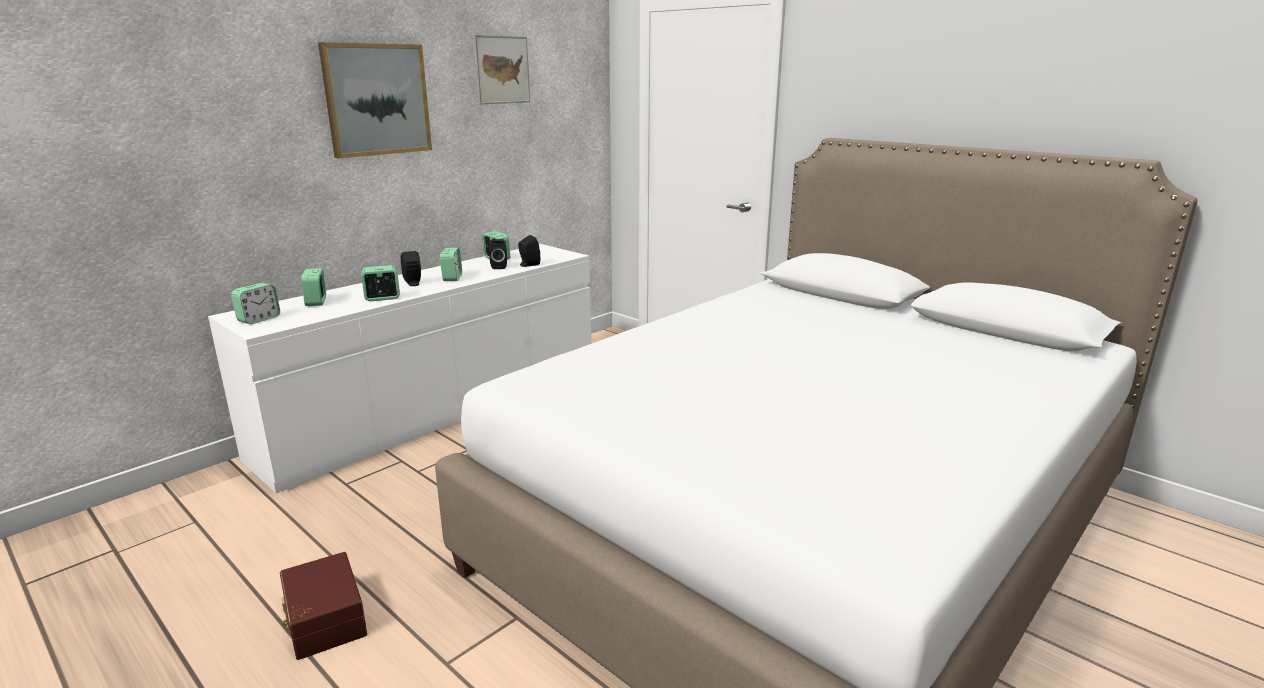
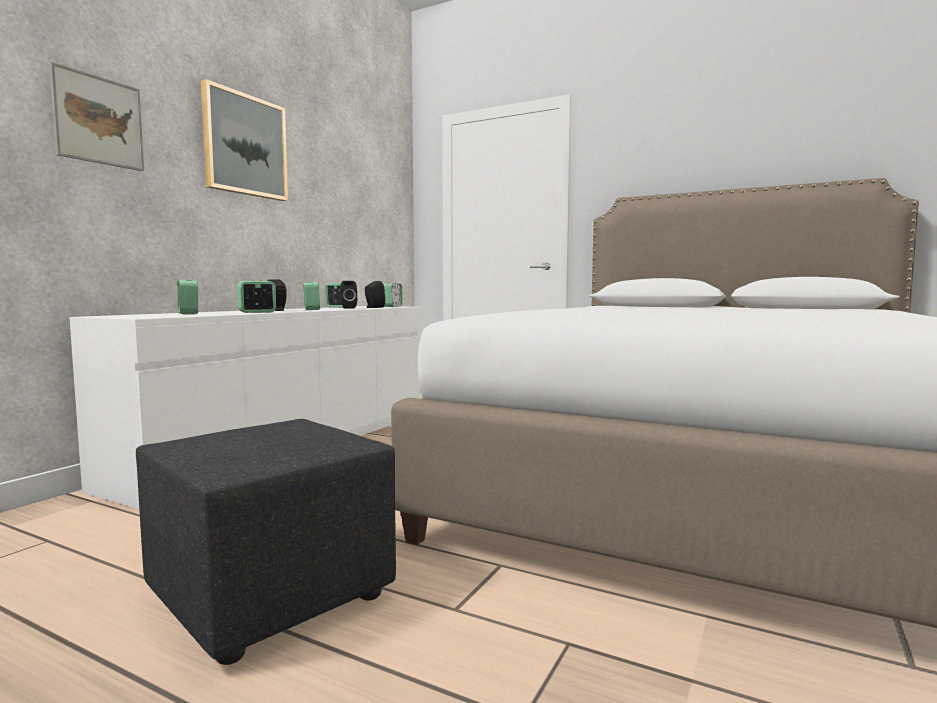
camera: 15 degrees left, 15 degrees down
alarm clock [231,283,280,324] -> alarm clock moved to [383,283,403,307]
brown storage box [280,552,367,660] -> black ottoman [136,419,396,665]
picture [473,35,530,104] -> picture moved to [49,62,144,171]

